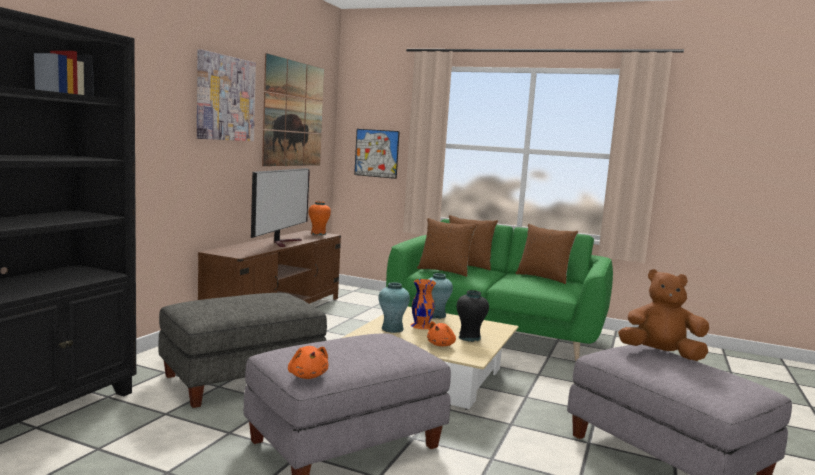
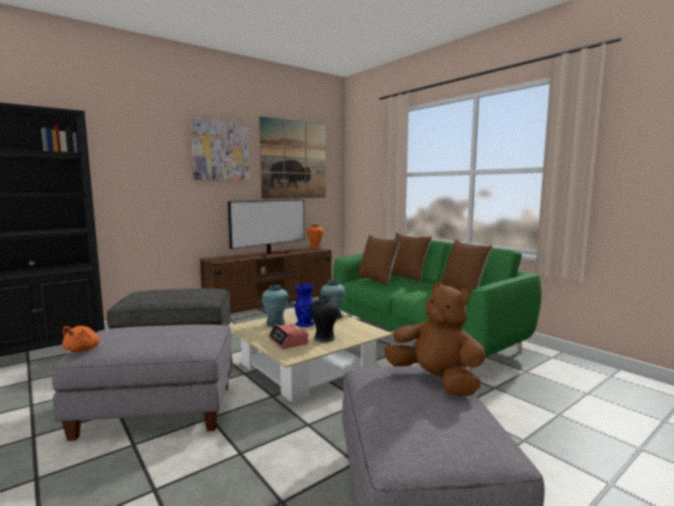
camera: 30 degrees right, 0 degrees up
picture [354,129,400,179] -> none
orange vase [411,279,436,329] -> blue vase [295,284,314,327]
orange plush toy [427,321,456,346] -> alarm clock [268,323,308,349]

